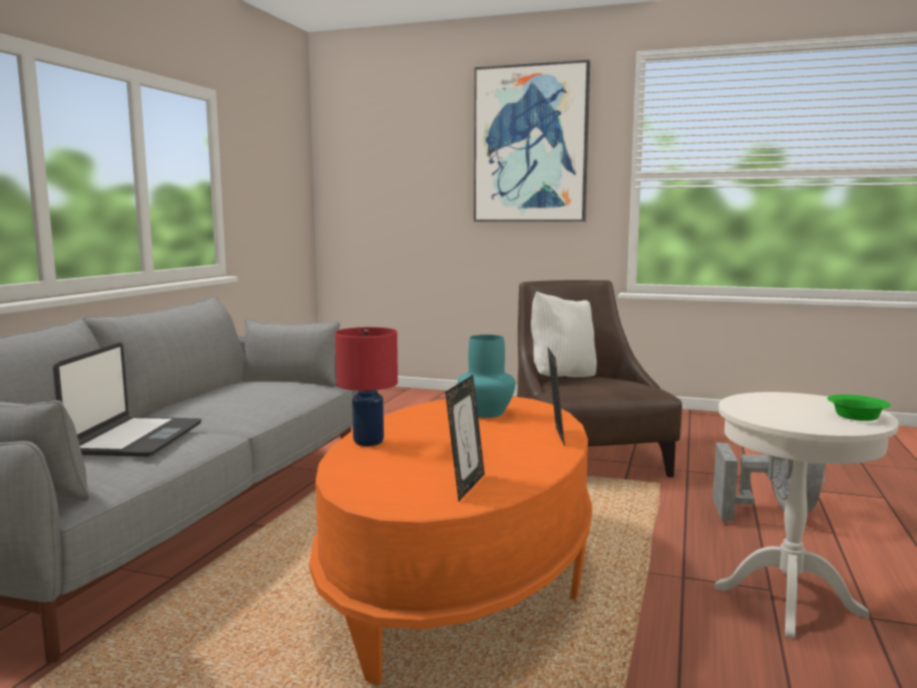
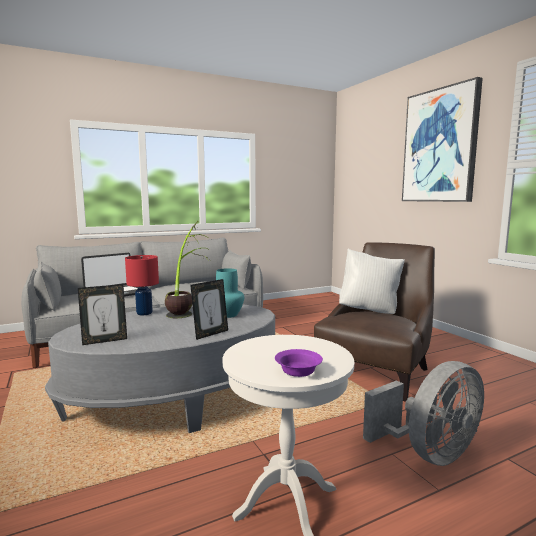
camera: 45 degrees right, 0 degrees up
orange coffee table [309,396,592,685] -> grey coffee table [45,305,275,433]
green bowl [827,395,891,421] -> purple bowl [275,349,323,377]
none -> potted plant [165,221,211,318]

